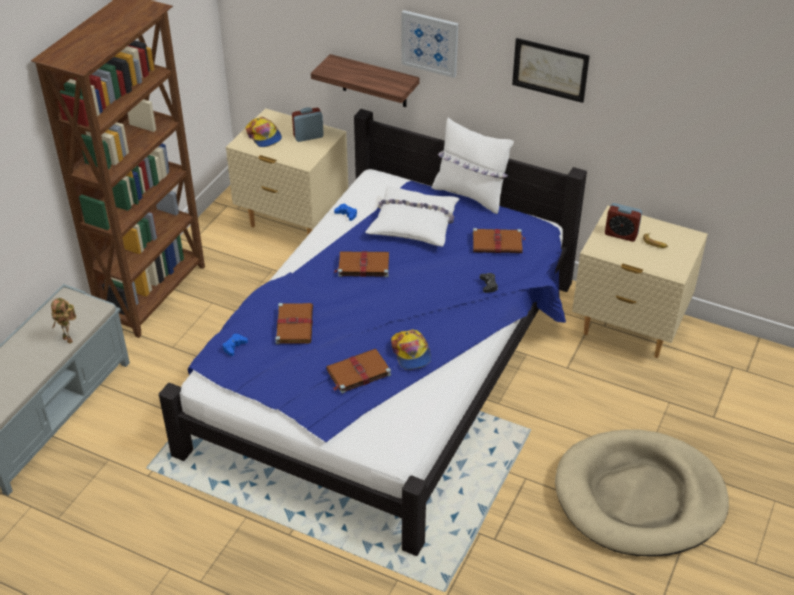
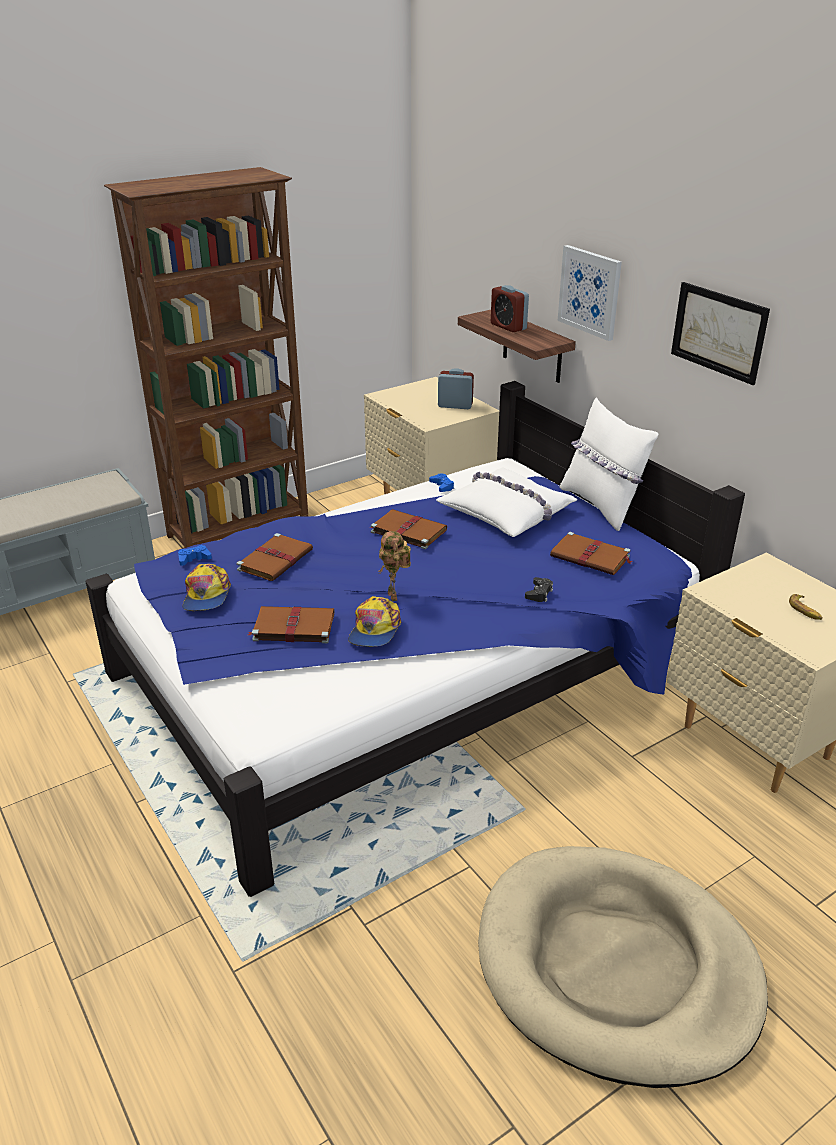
camera: 30 degrees right, 10 degrees down
toy robot [51,298,76,344] -> toy robot moved to [378,531,411,601]
cap [245,117,282,147] -> cap moved to [182,564,231,611]
alarm clock [605,203,642,242] -> alarm clock moved to [491,285,529,332]

